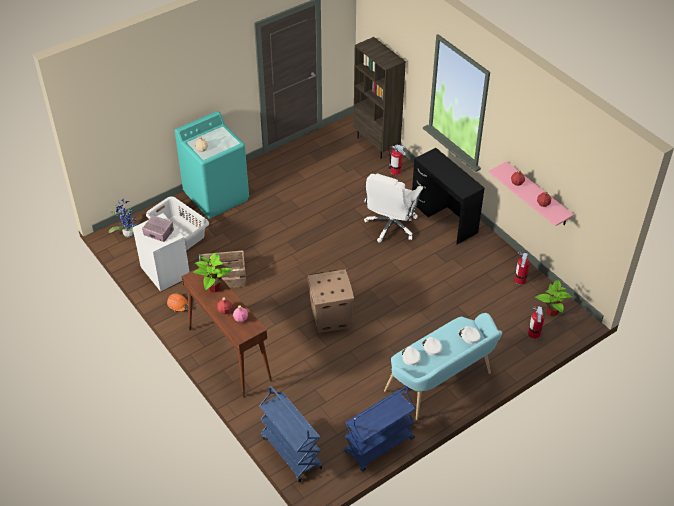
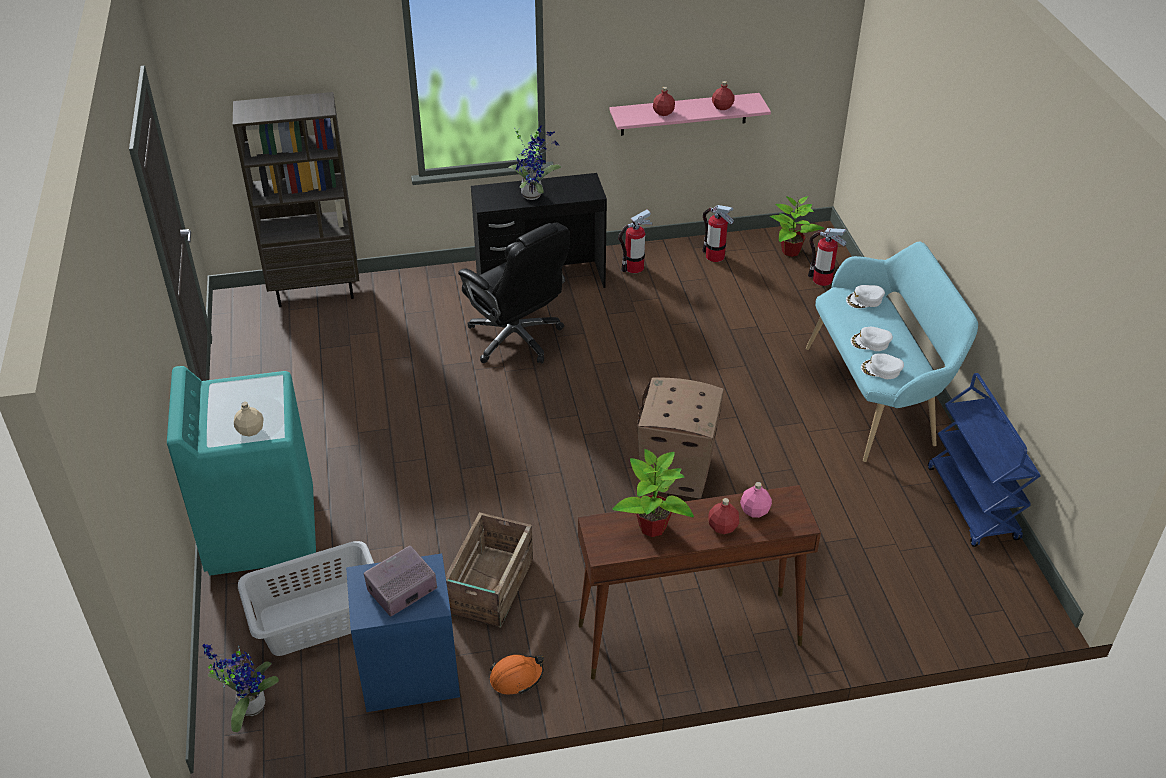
camera: 65 degrees left, 5 degrees down
white nightstand [133,213,189,292] -> blue nightstand [346,554,460,712]
blue cart [259,386,322,482] -> none
white office chair [364,173,423,243] -> black office chair [458,223,570,363]
fire extinguisher [388,144,406,175] -> fire extinguisher moved to [618,209,652,273]
none -> potted plant [508,126,561,200]

